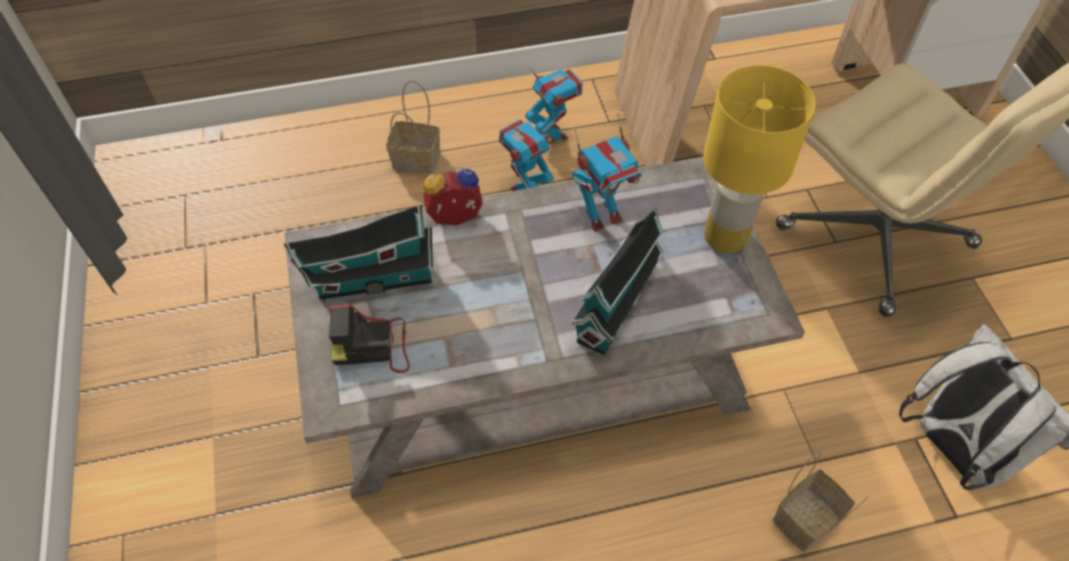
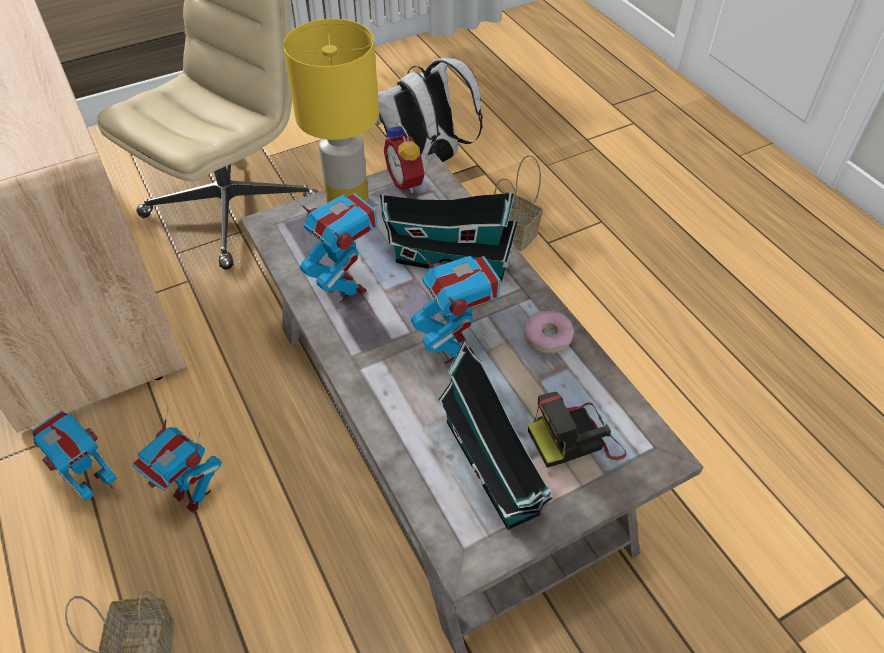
camera: 105 degrees left, 5 degrees down
camera [329,300,410,373] -> camera turned 90 degrees clockwise [528,392,626,468]
alarm clock [424,166,483,225] -> alarm clock moved to [384,121,428,193]
none -> toy robot [411,251,501,364]
none -> donut [524,311,574,354]

